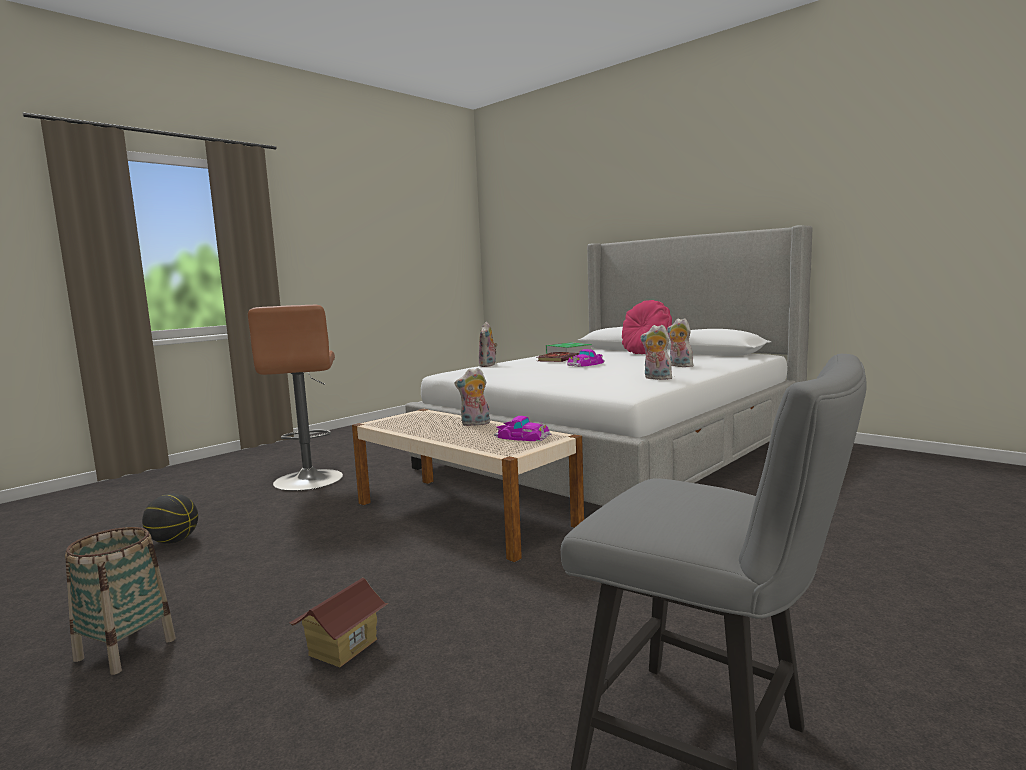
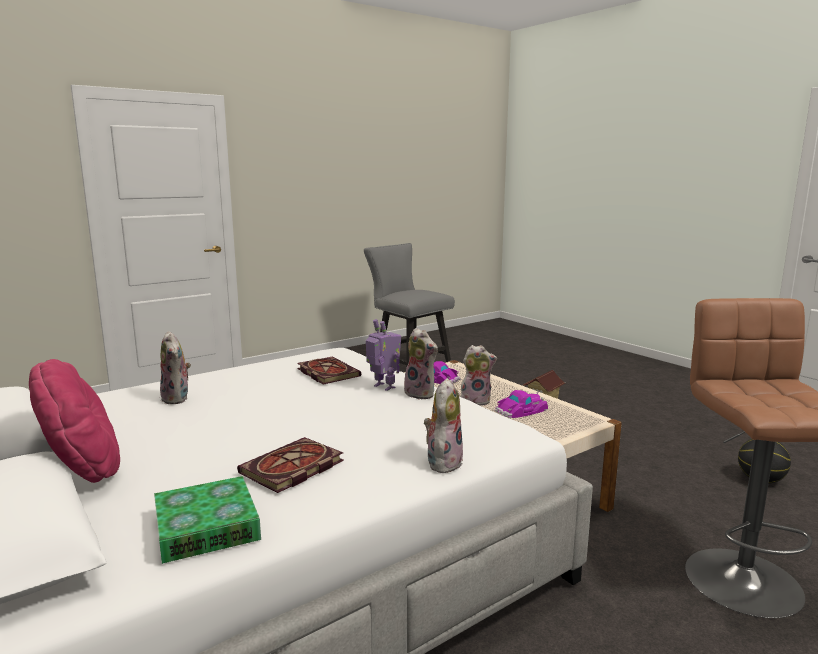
camera: 170 degrees left, 5 degrees up
basket [65,527,176,675] -> none
toy car [567,349,605,367] -> toy car moved to [494,390,548,418]
plush toy [640,325,672,380] -> plush toy moved to [400,328,438,400]
none -> book [297,357,361,385]
none -> toy robot [366,319,401,391]

